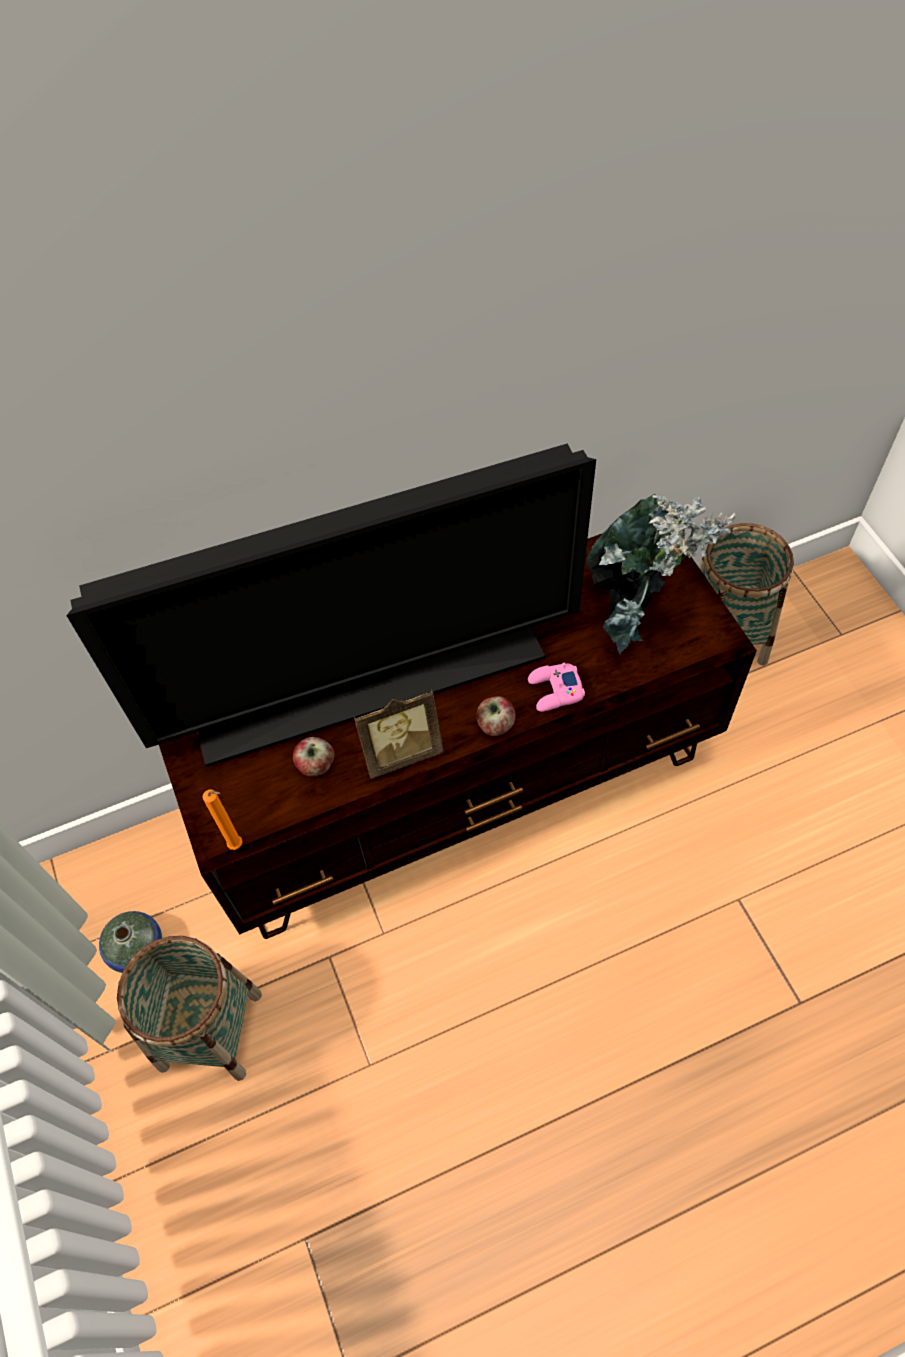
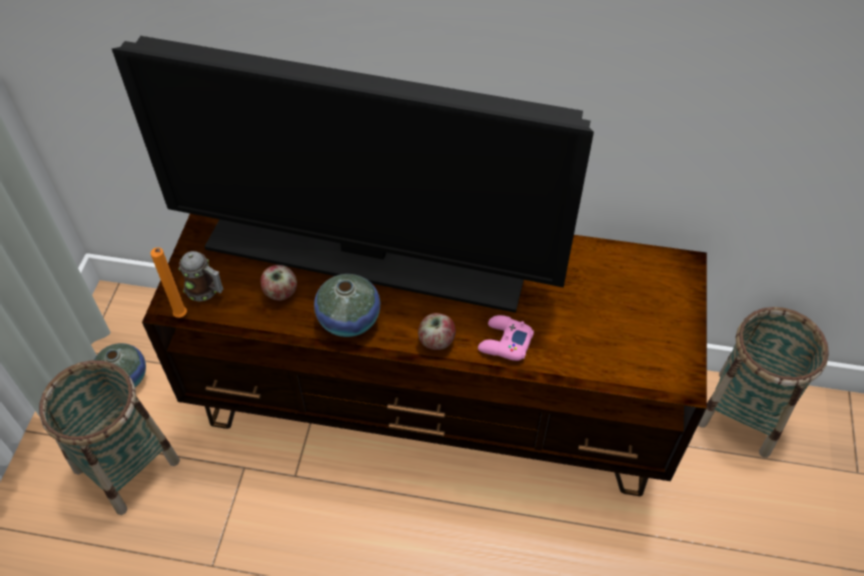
camera: 30 degrees right, 5 degrees down
picture frame [354,689,444,779] -> vase [314,274,380,337]
potted plant [586,494,736,654] -> none
none -> mug [179,251,223,301]

